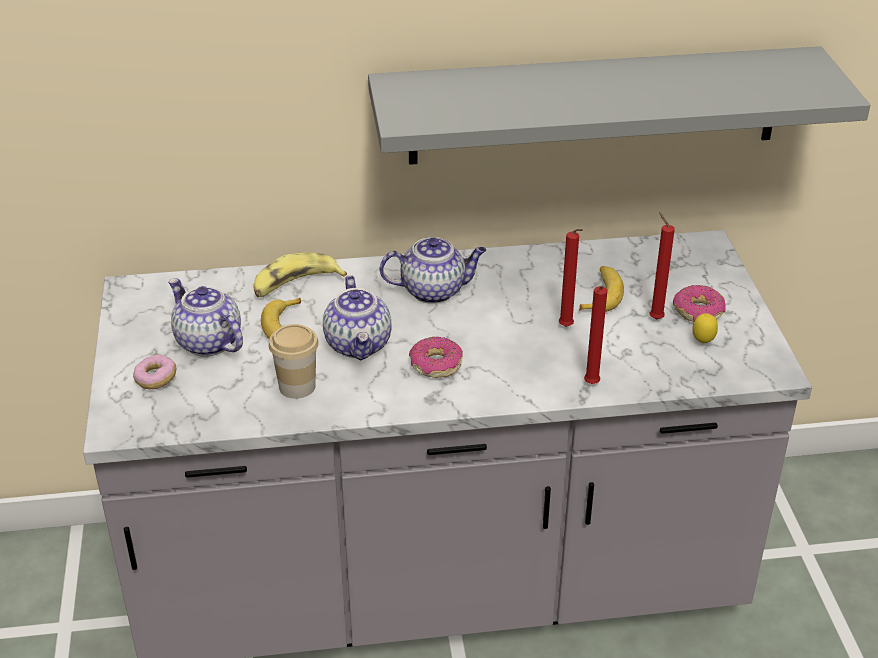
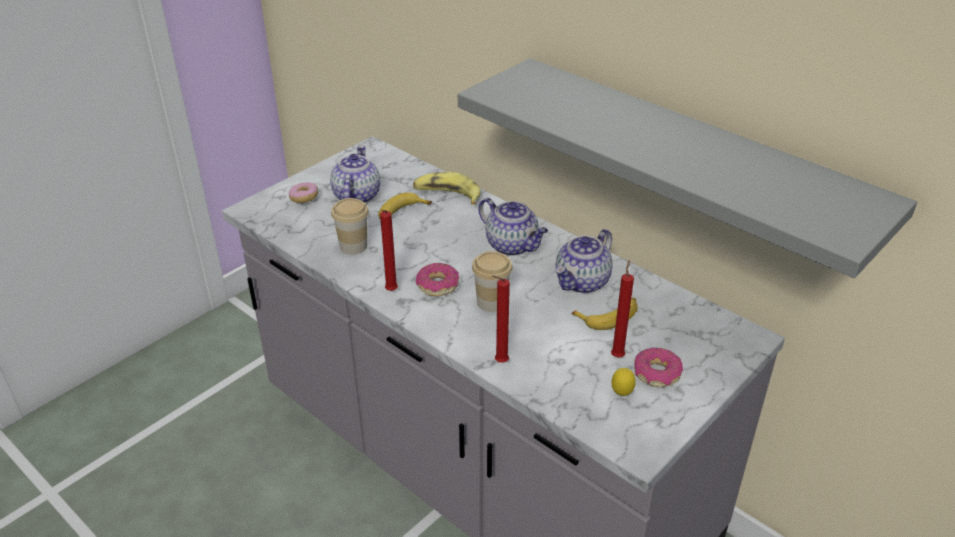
camera: 50 degrees right, 0 degrees up
teapot [323,275,392,360] -> teapot moved to [556,229,613,294]
red candle [559,229,583,327] -> red candle moved to [380,210,398,291]
none -> cup [472,251,513,312]

